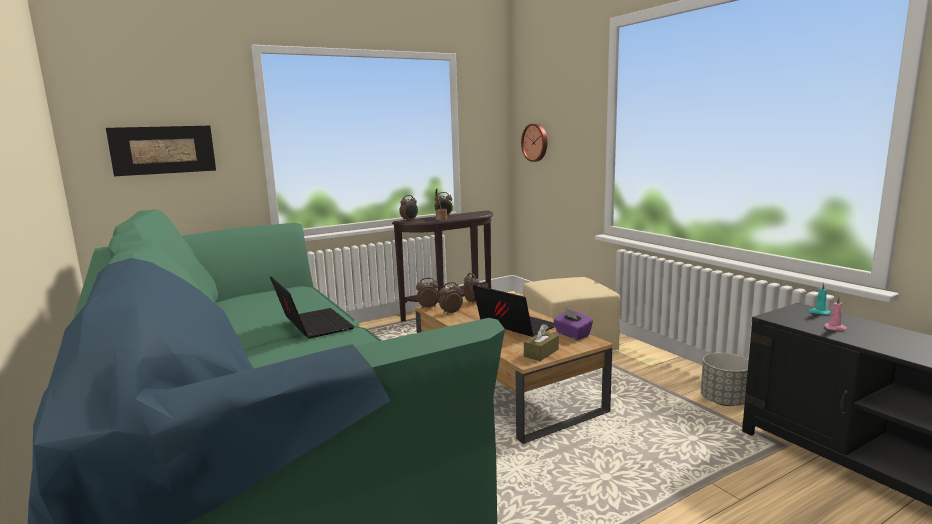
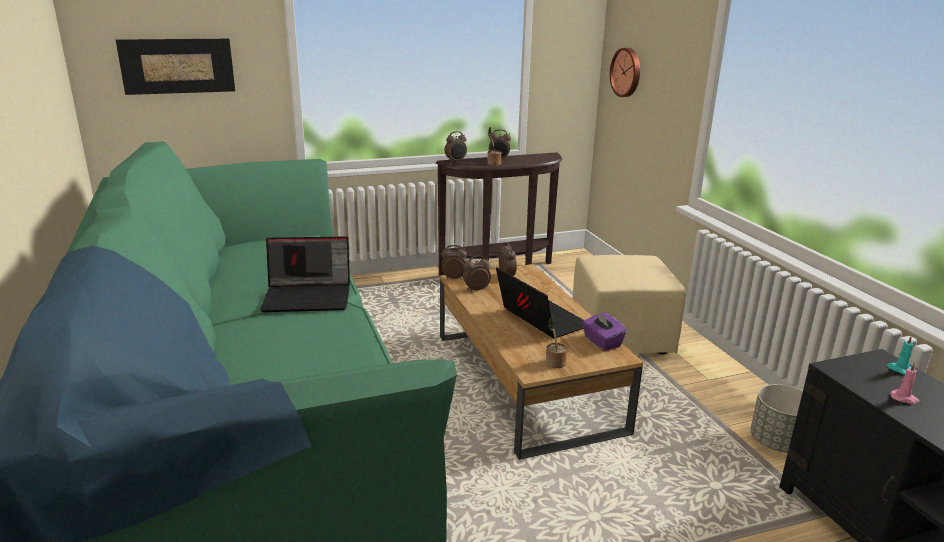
camera: 10 degrees right, 10 degrees up
laptop [270,277,355,338] -> laptop turned 105 degrees clockwise [260,236,350,312]
brown tissue box [524,324,559,361] -> potted plant [546,317,567,368]

